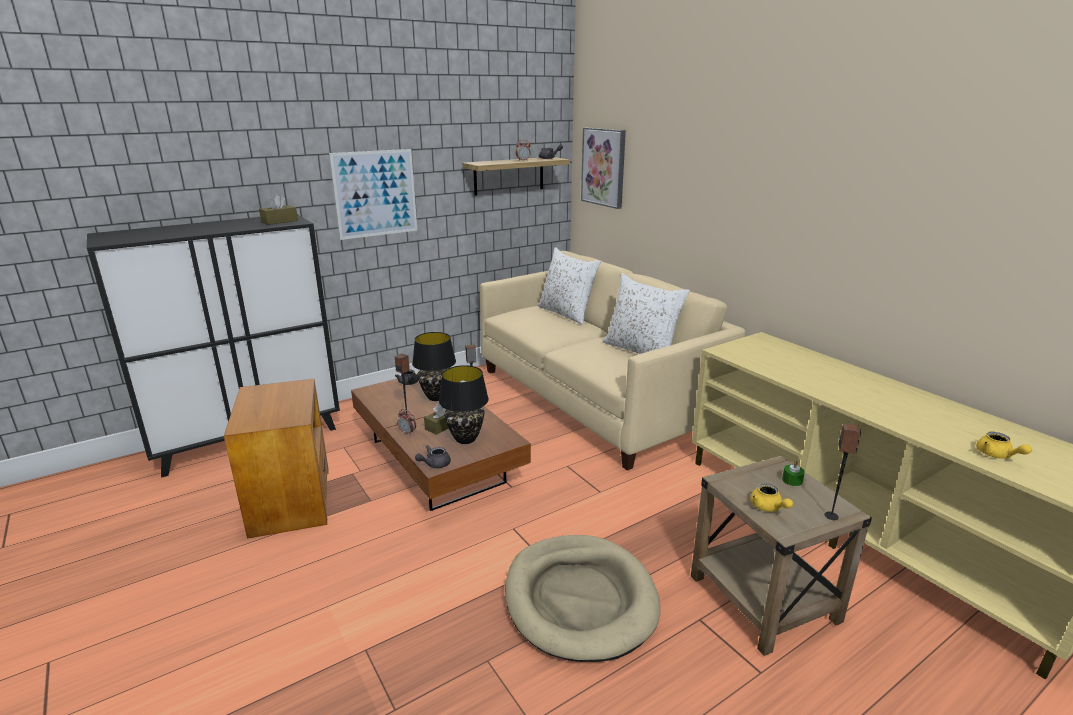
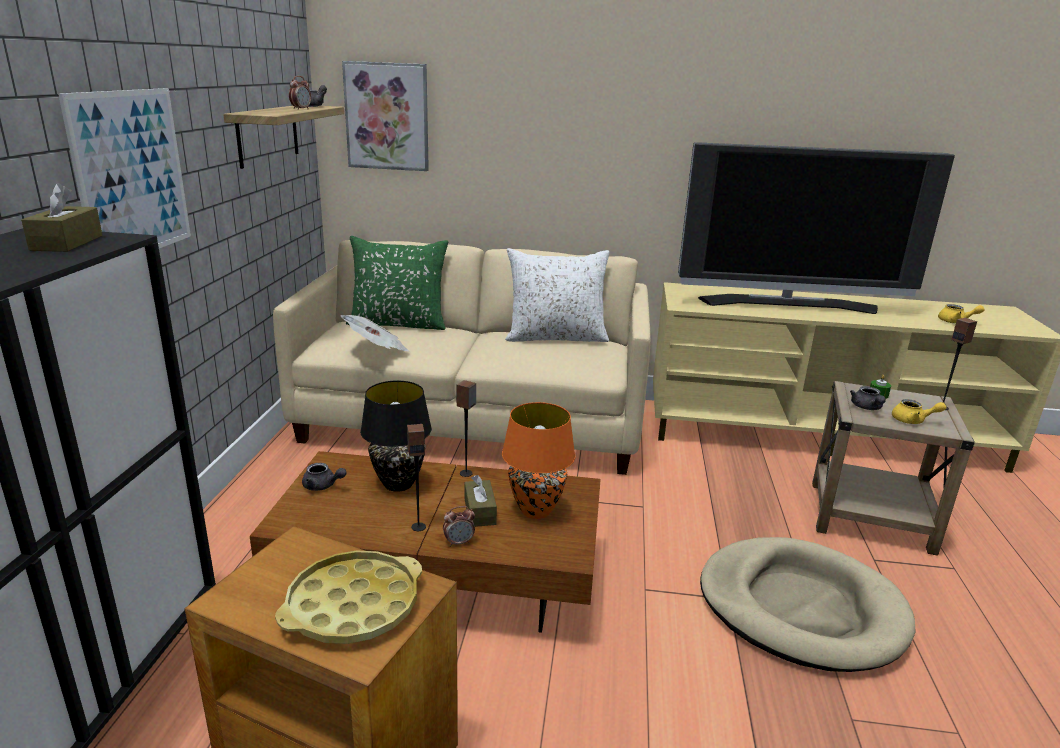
camera: 50 degrees left, 0 degrees up
grey teapot [415,445,451,468] -> grey teapot moved to [850,386,886,410]
black table lamp [439,365,489,444] -> orange table lamp [502,402,576,519]
white pillow [538,247,601,325] -> green pillow [346,236,448,330]
none -> yellow tray [275,551,422,644]
none -> newspaper [340,315,409,352]
none -> television [678,142,955,314]

